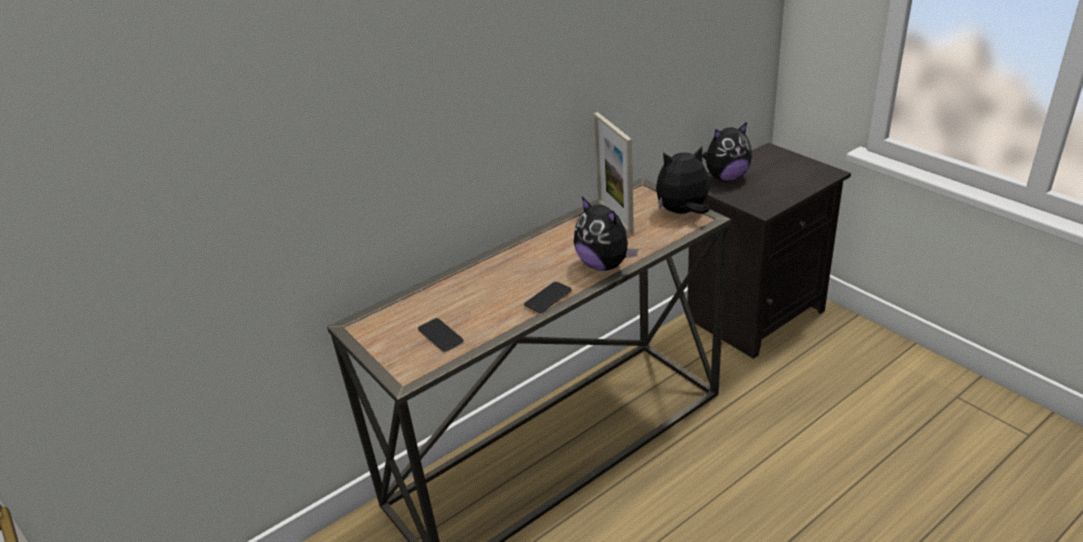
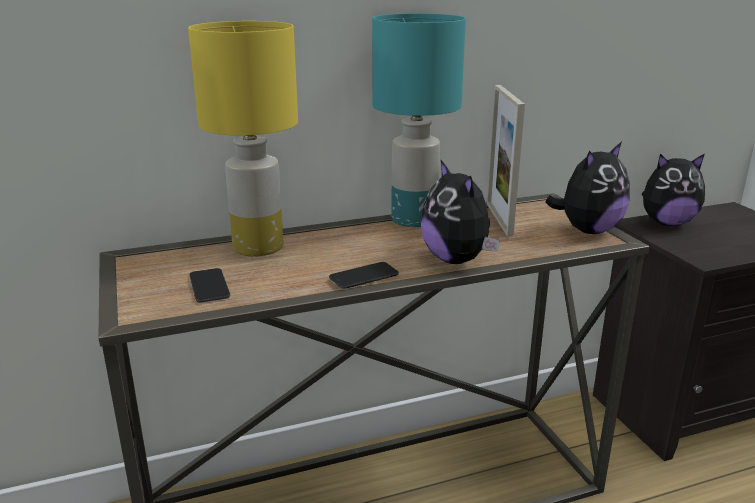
camera: 15 degrees right, 10 degrees down
plush toy [656,146,710,214] -> plush toy turned 135 degrees clockwise [545,142,630,234]
none -> yellow table lamp [188,21,298,256]
none -> turquoise table lamp [372,13,466,227]

